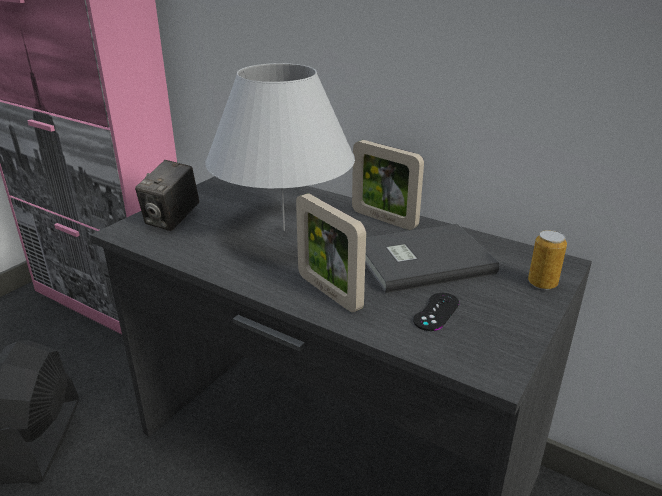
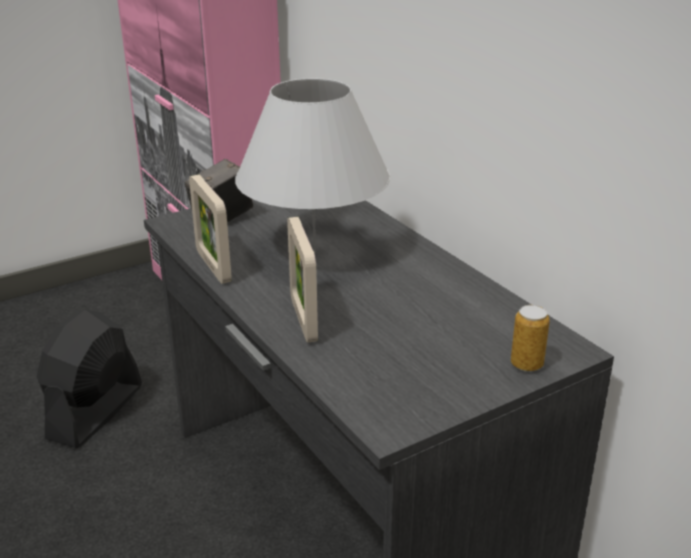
camera: 25 degrees right, 0 degrees up
picture frame [352,140,424,230] -> picture frame moved to [189,174,232,284]
grey book [365,224,499,293] -> none
black game controller [413,293,459,331] -> none

